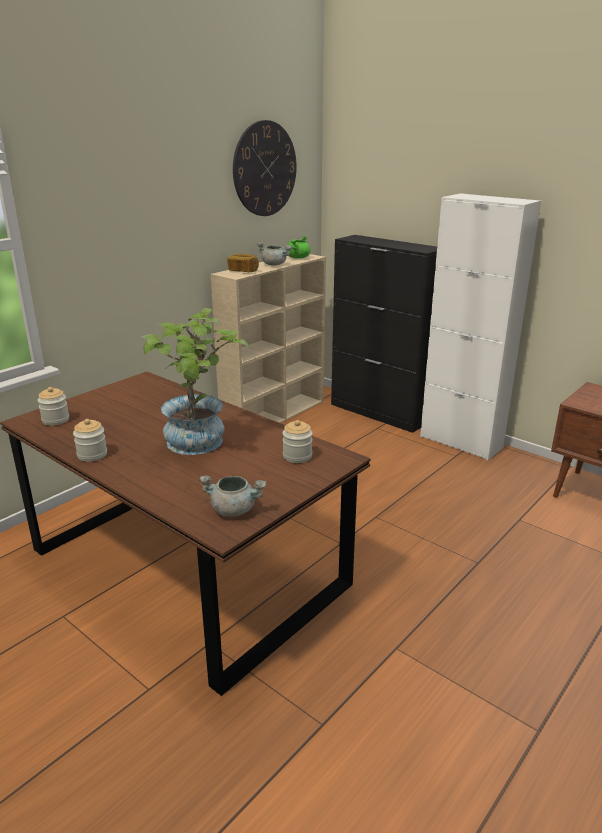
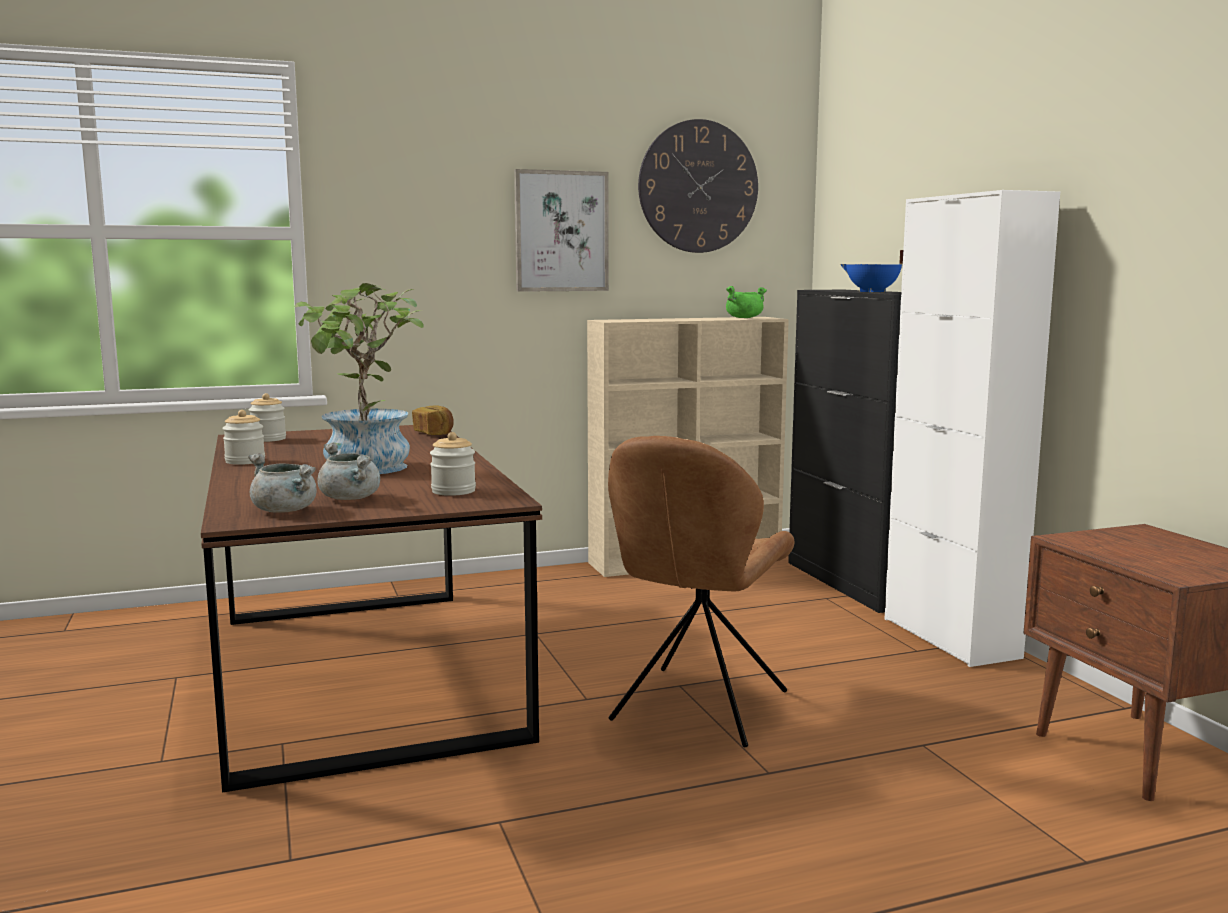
camera: 30 degrees right, 15 degrees down
bread [227,254,259,272] -> bread moved to [412,405,454,435]
grey cooking pot [257,242,292,266] -> grey cooking pot moved to [317,442,380,500]
none -> picture [514,169,609,292]
none -> brown chair [608,436,795,747]
none -> blue cooking pot [840,250,903,292]

